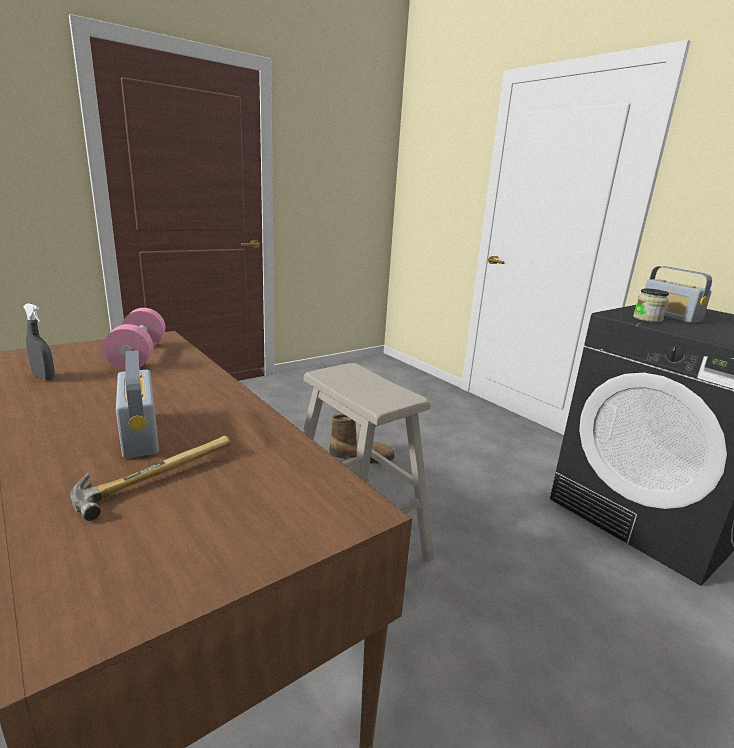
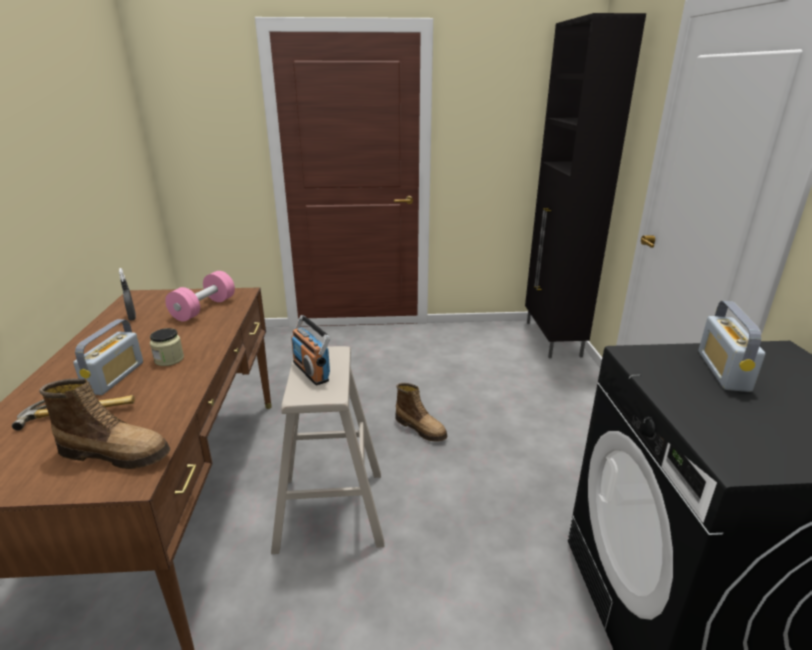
camera: 35 degrees right, 5 degrees up
jar [633,288,669,322] -> jar moved to [150,328,184,366]
none -> boot [39,378,170,469]
none -> radio [291,315,331,385]
none -> black cabinet [525,13,646,358]

